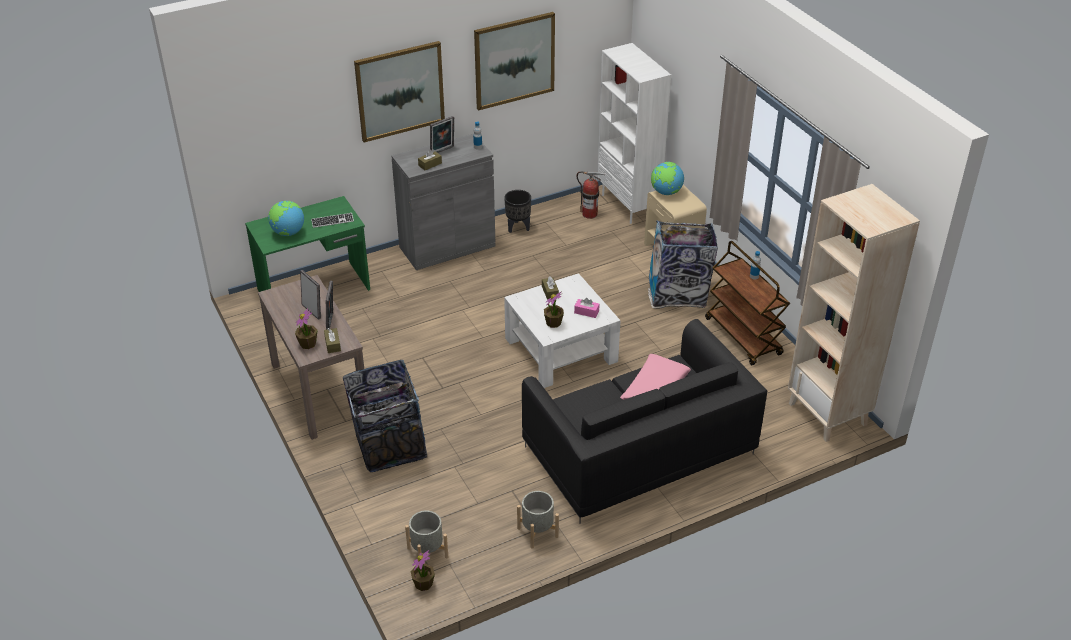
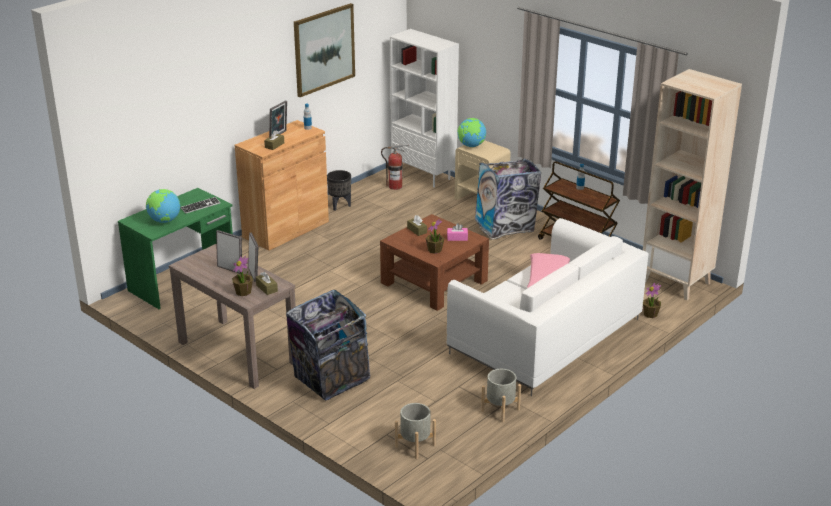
camera: 20 degrees left, 10 degrees down
picture [354,41,445,142] -> none
grey cabinet [391,134,496,270] -> brown cabinet [235,120,329,251]
potted plant [411,550,435,591] -> potted plant moved to [643,283,661,318]
white coffee table [504,273,621,388] -> brown coffee table [380,214,489,311]
black sofa [522,319,767,524] -> white sofa [447,218,649,396]

